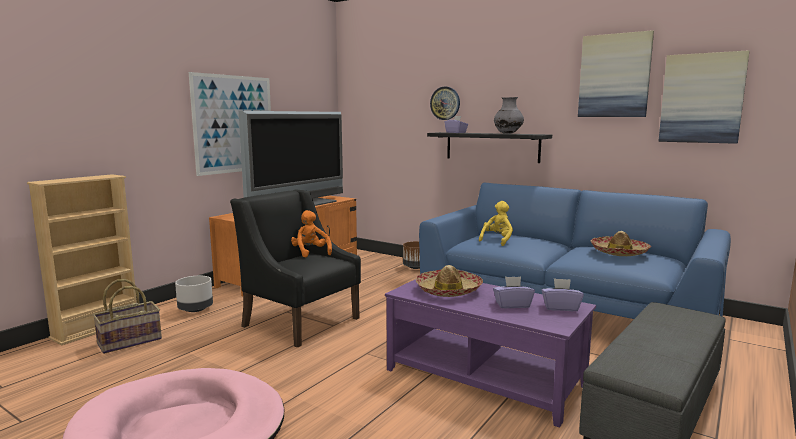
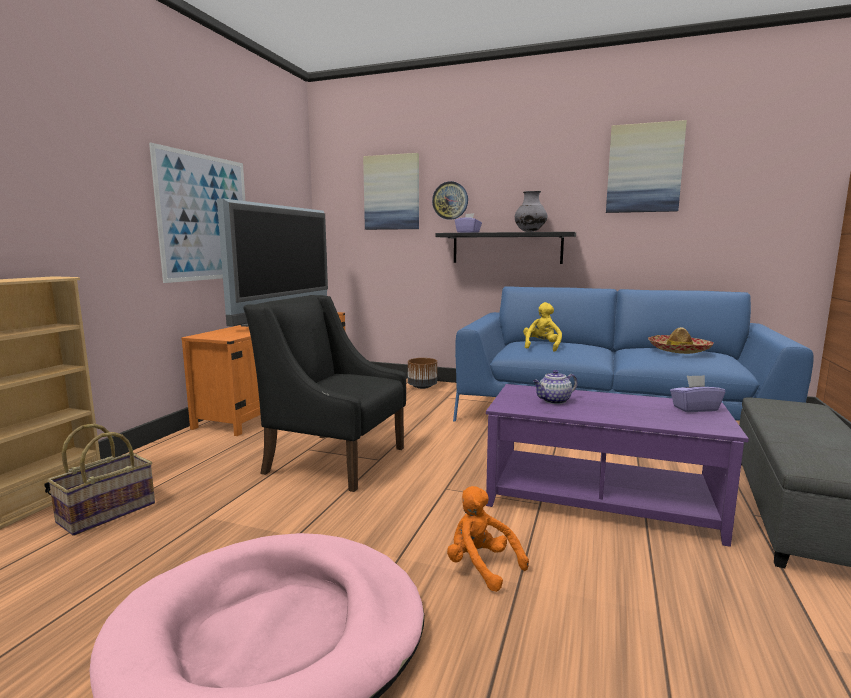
camera: 15 degrees left, 0 degrees up
grey planter [175,276,213,312] -> none
orange plush toy [291,210,332,258] -> orange plush toy moved to [447,486,529,592]
hat [416,265,483,297] -> teapot [533,370,577,404]
purple tissue box [493,277,535,308] -> none
picture [658,50,750,144] -> picture moved to [363,153,419,230]

